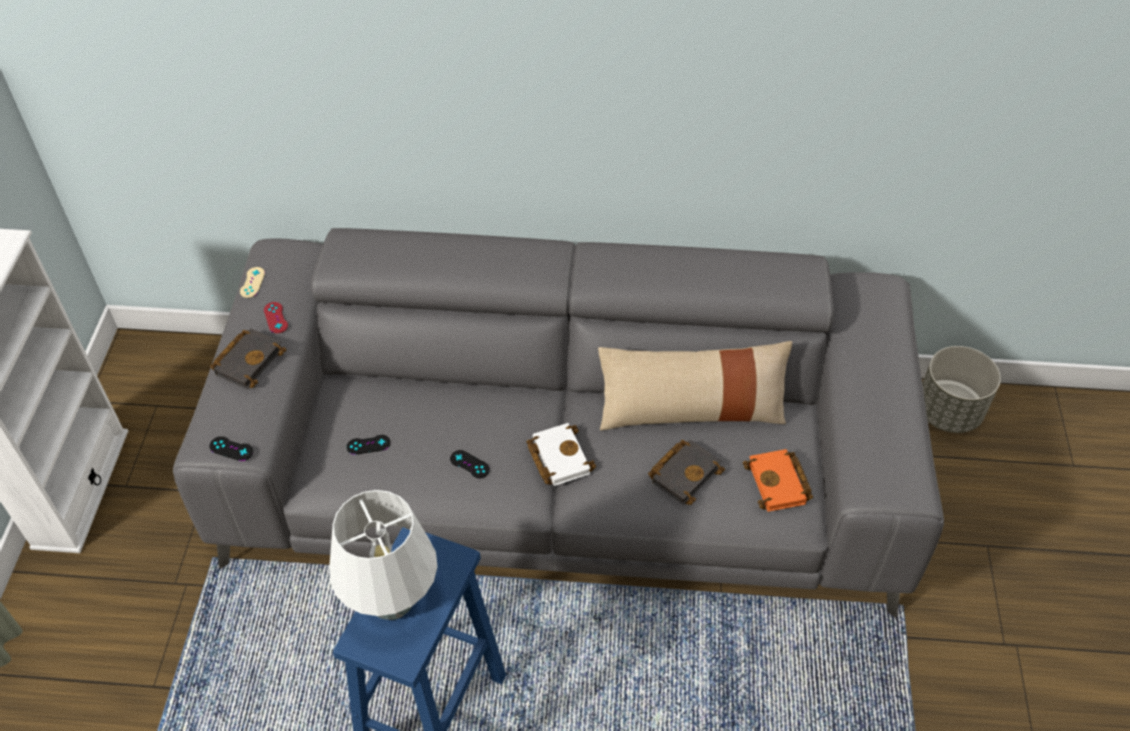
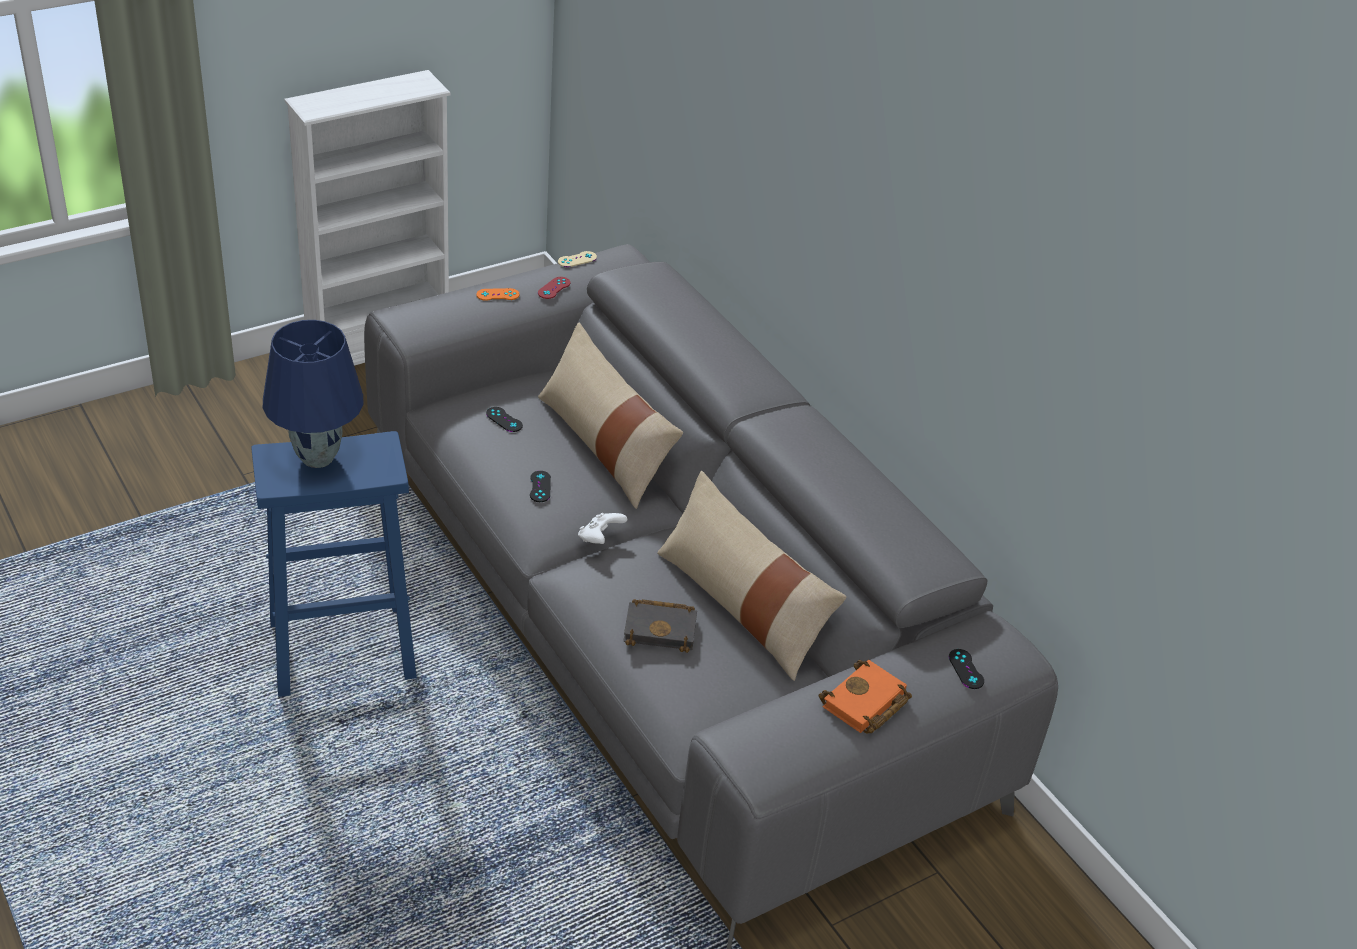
camera: 50 degrees right, 10 degrees down
black game controller [209,436,253,461] -> black game controller moved to [949,649,984,689]
black book [210,329,286,389] -> orange game controller [476,288,519,301]
white table lamp [329,490,438,620] -> blue table lamp [263,320,364,468]
white book [526,423,596,486] -> white game controller [578,513,627,544]
orange book [743,449,813,512] -> orange book moved to [819,660,912,734]
grey planter [922,346,1001,433] -> none
none -> beige pillow [538,323,683,509]

